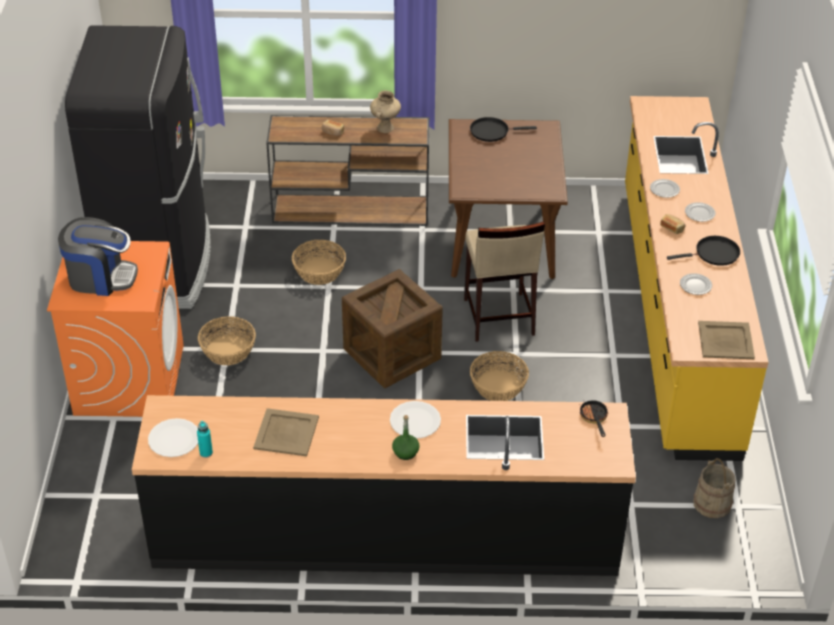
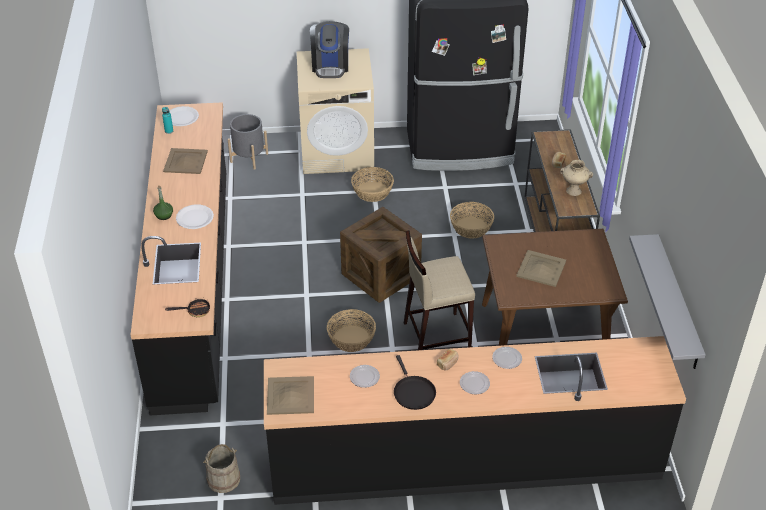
camera: 85 degrees right, 0 degrees up
orange washing machine [47,241,184,417] -> beige washing machine [297,48,374,174]
black frying pan [470,117,537,142] -> none
yellow counter [625,96,769,461] -> black counter [264,336,686,505]
none -> grey planter [228,114,268,170]
none -> beige tray [516,250,566,287]
none -> grey shelf [629,234,706,369]

